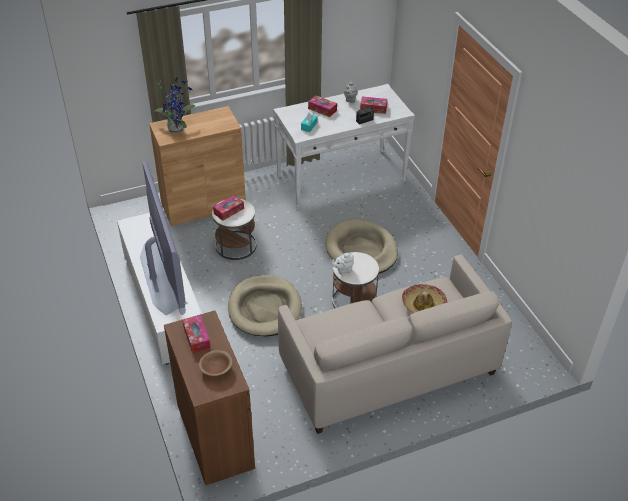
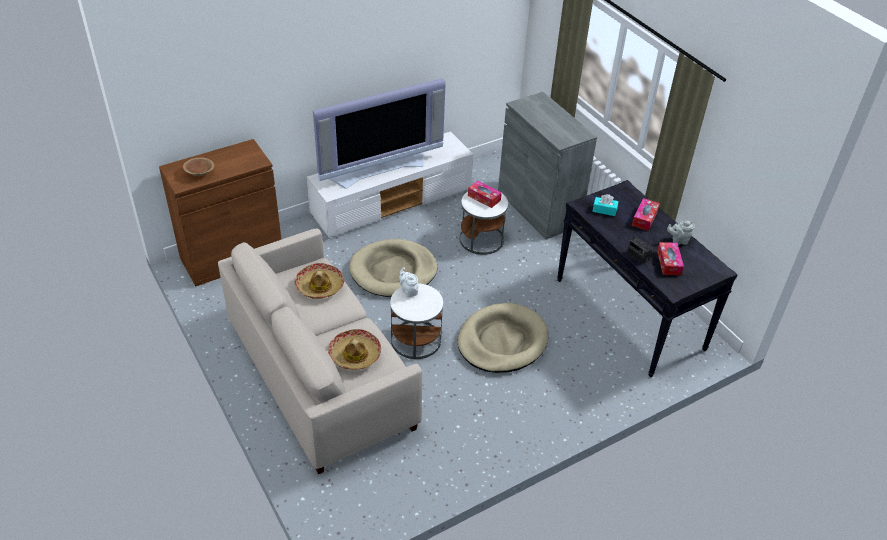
camera: 80 degrees right, 0 degrees up
brown cabinet [149,106,246,226] -> grey cabinet [498,92,597,239]
potted plant [155,77,195,133] -> none
tissue box [182,315,211,353] -> none
white console table [273,84,415,209] -> black console table [557,180,738,378]
none -> hat [295,263,344,299]

